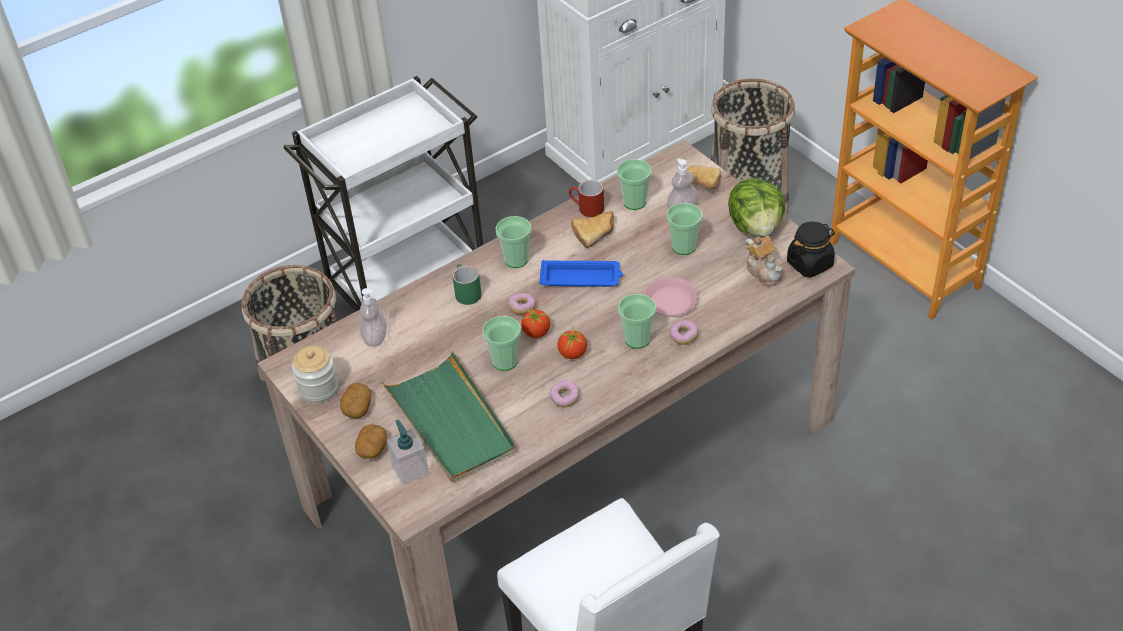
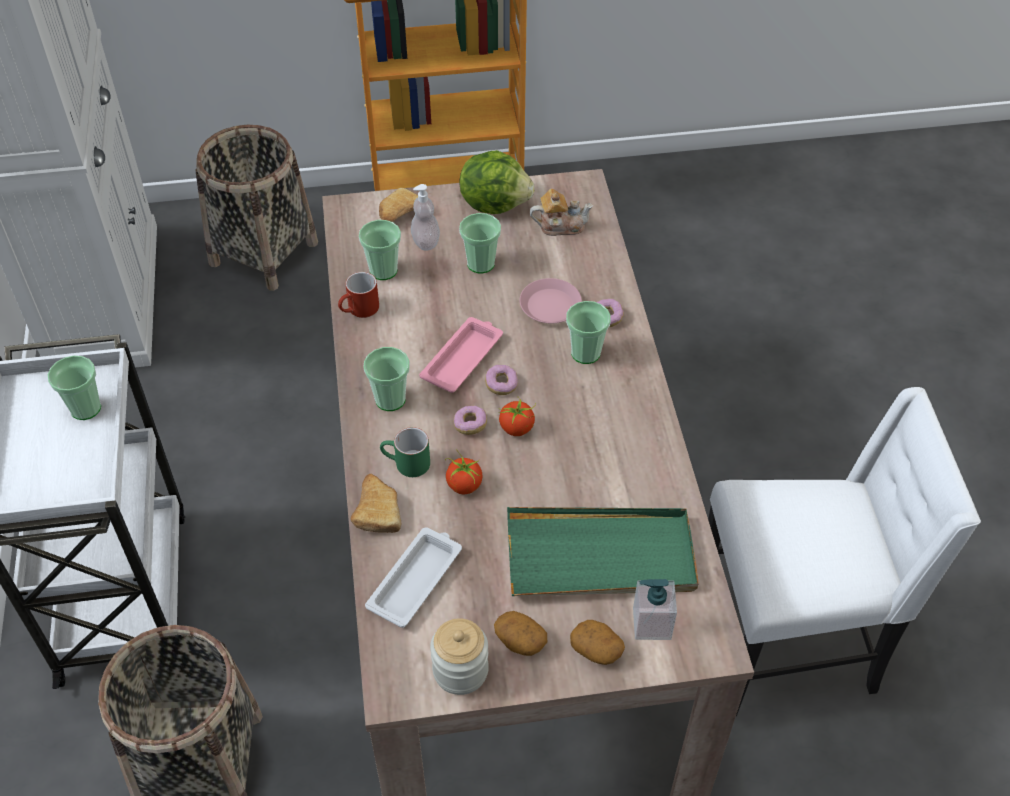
camera: 65 degrees left, 5 degrees up
soap dispenser [360,288,387,347] -> white tray [365,528,462,628]
cup [482,316,521,371] -> cup moved to [47,356,101,420]
blue tray [539,260,623,287] -> pink tray [419,317,503,393]
donut [550,380,579,407] -> donut moved to [485,365,518,395]
tomato [557,324,587,359] -> tomato moved to [445,451,482,494]
bread [571,211,614,248] -> bread moved to [351,474,401,533]
black jar [787,222,835,278] -> none

